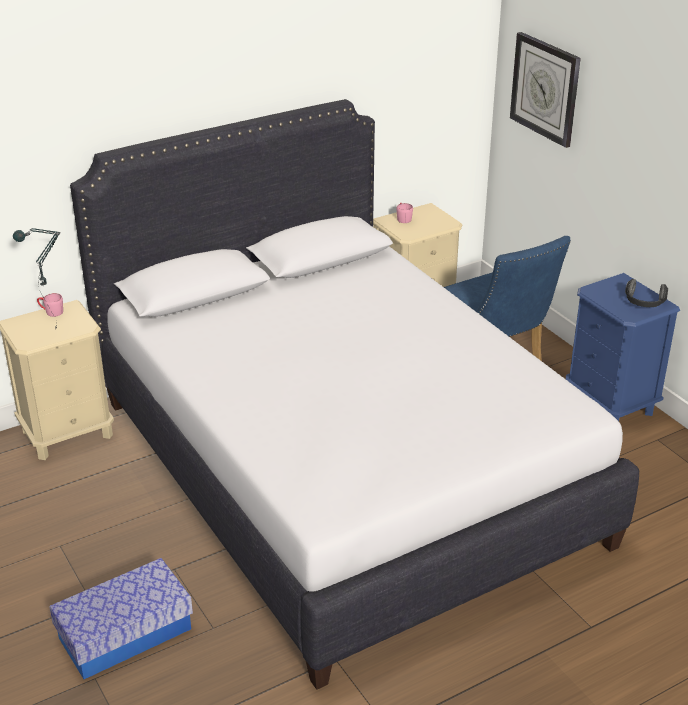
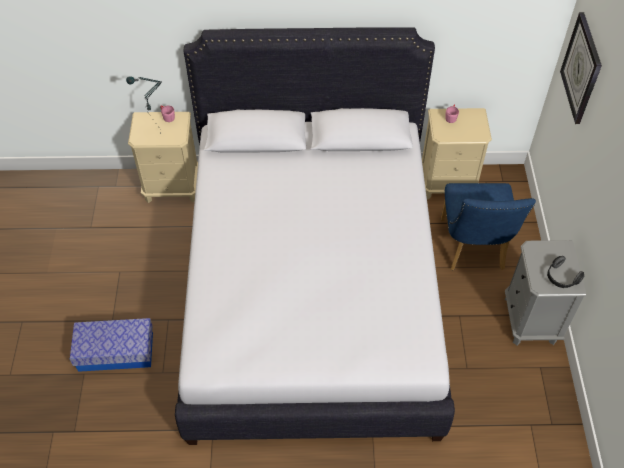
camera: 30 degrees right, 20 degrees up
blue nightstand [566,273,680,421] -> grey nightstand [505,240,586,345]

